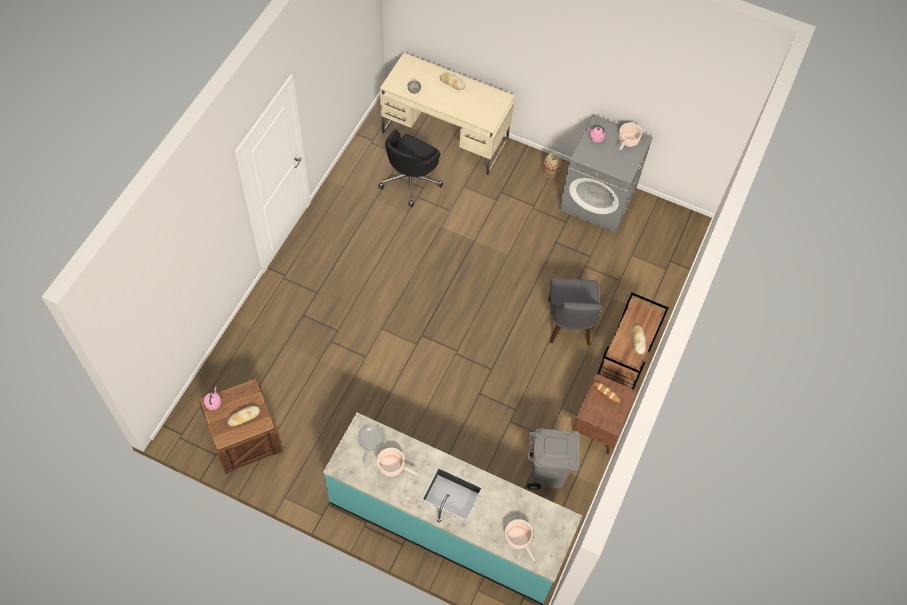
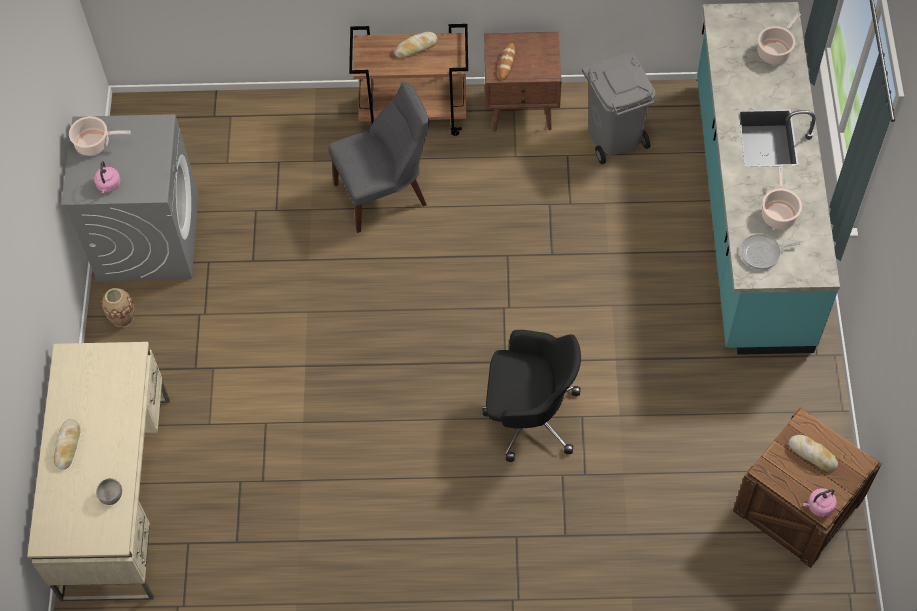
camera: 110 degrees left, 0 degrees up
black office chair [378,129,443,207] -> black office chair moved to [482,330,581,462]

